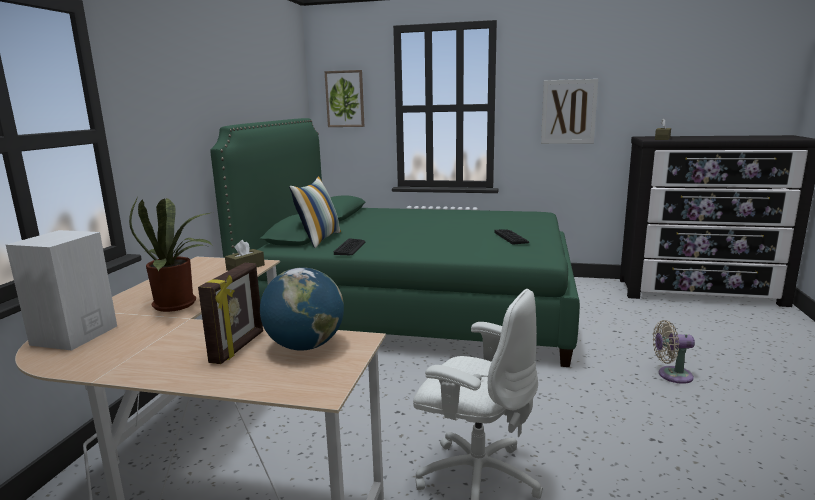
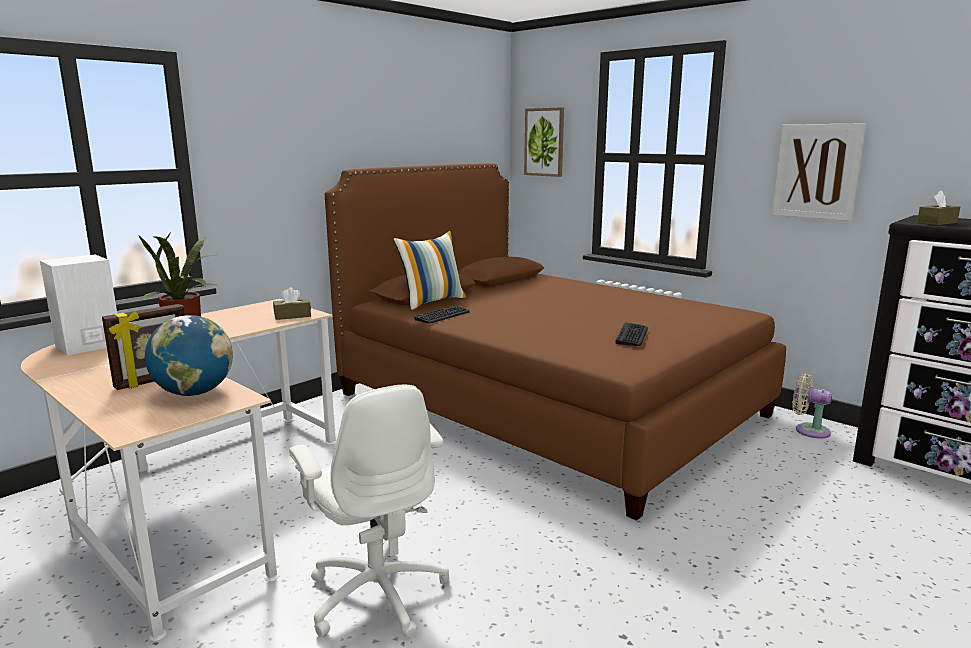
camera: 30 degrees right, 0 degrees up
green bed [211,118,580,367] -> brown bed [325,163,786,521]
beige fan [653,320,695,384] -> beige fan moved to [792,373,832,438]

